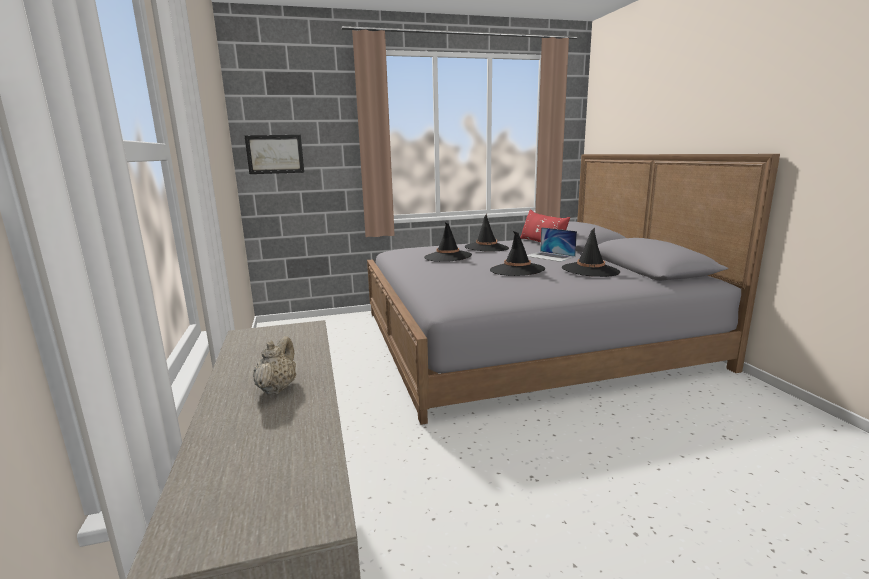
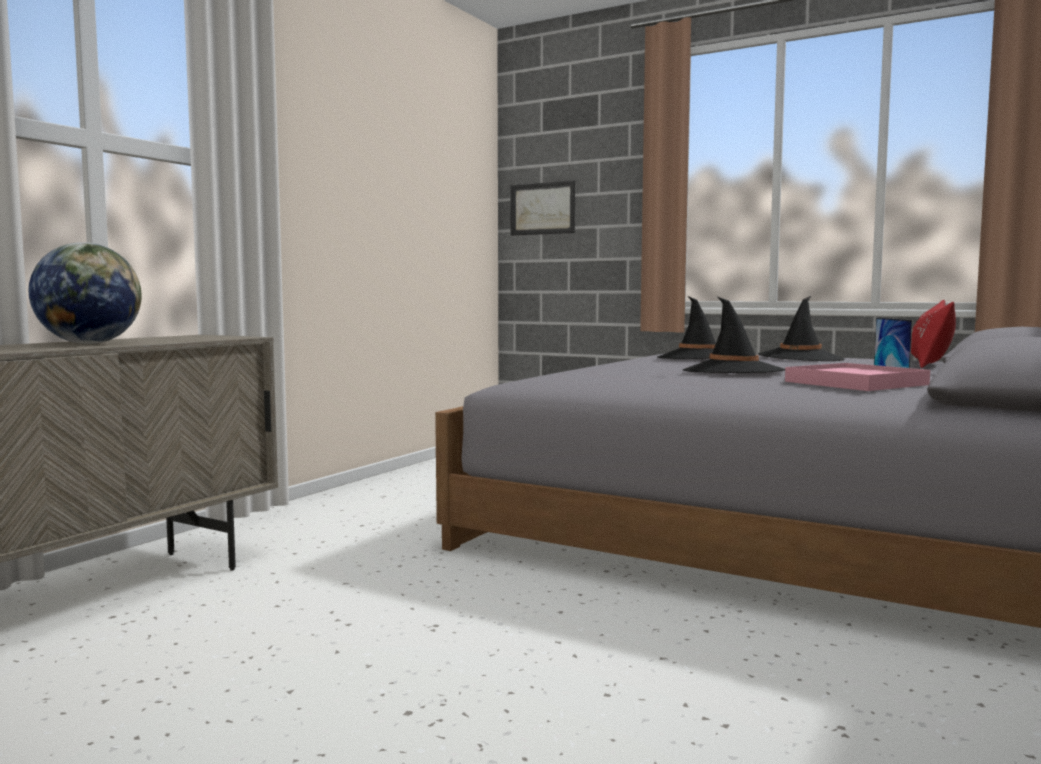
camera: 45 degrees right, 10 degrees down
beige teapot [253,336,296,394] -> globe [29,242,142,344]
black hat [562,228,620,277] -> pink tray [785,363,930,391]

